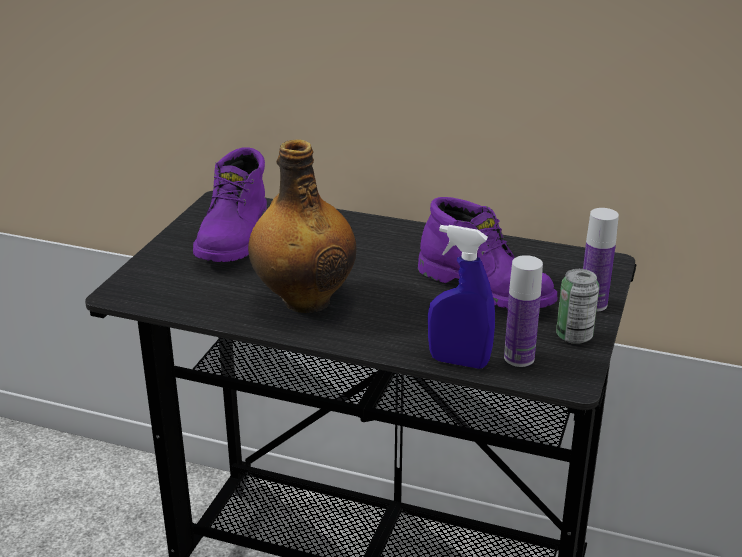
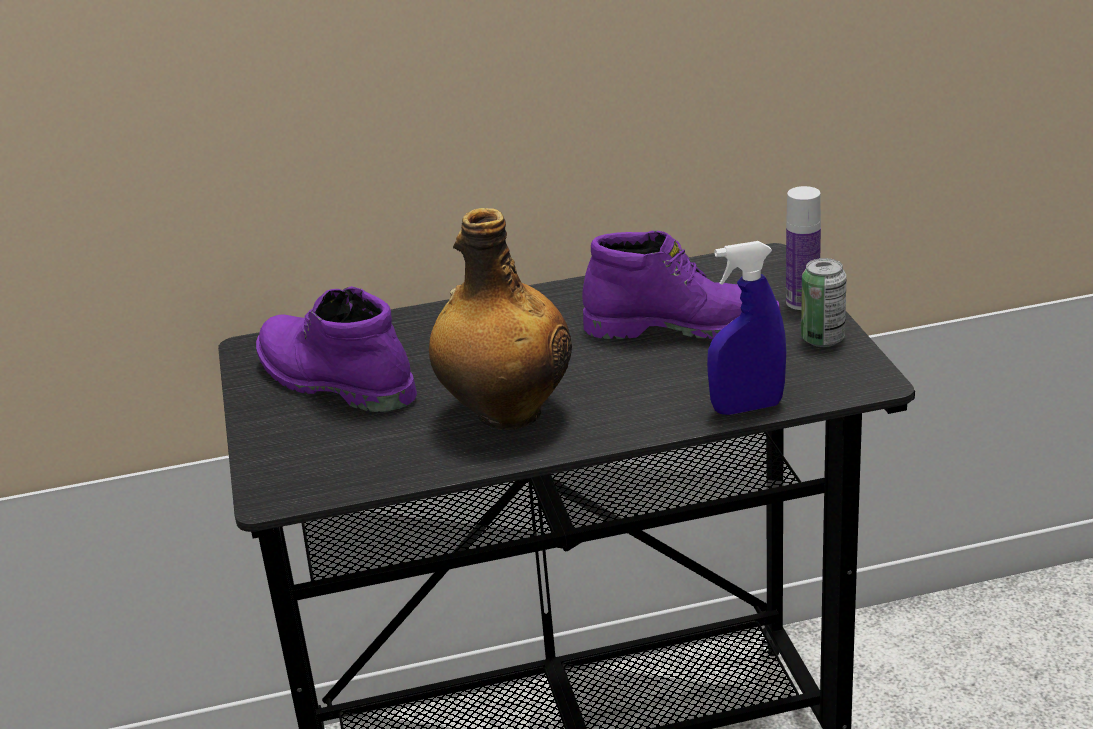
camera: 30 degrees left, 0 degrees up
purple boot [193,147,267,262] -> purple boot turned 150 degrees clockwise [256,286,417,412]
bottle [504,255,543,367] -> none

